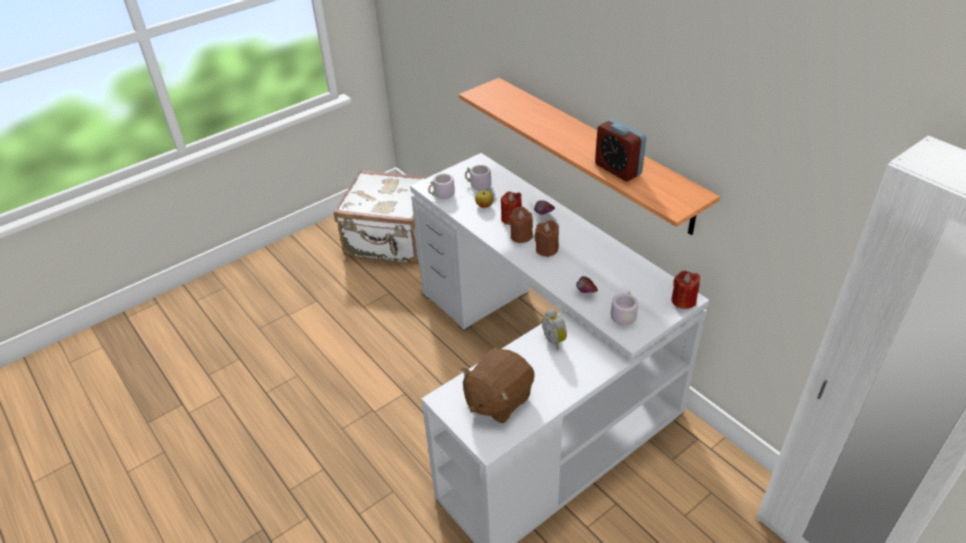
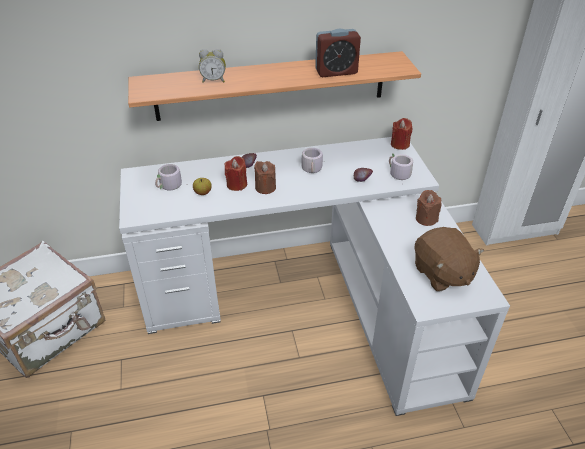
camera: 65 degrees left, 0 degrees up
grey mug [428,173,459,199] -> grey mug moved to [302,148,323,173]
brown candle [534,220,559,257] -> brown candle moved to [416,190,442,226]
alarm clock [542,309,567,350] -> alarm clock moved to [199,49,226,83]

